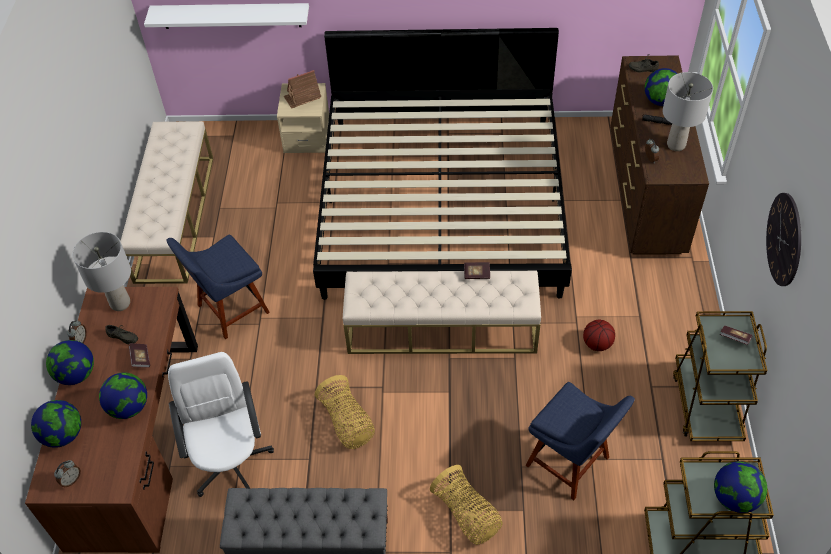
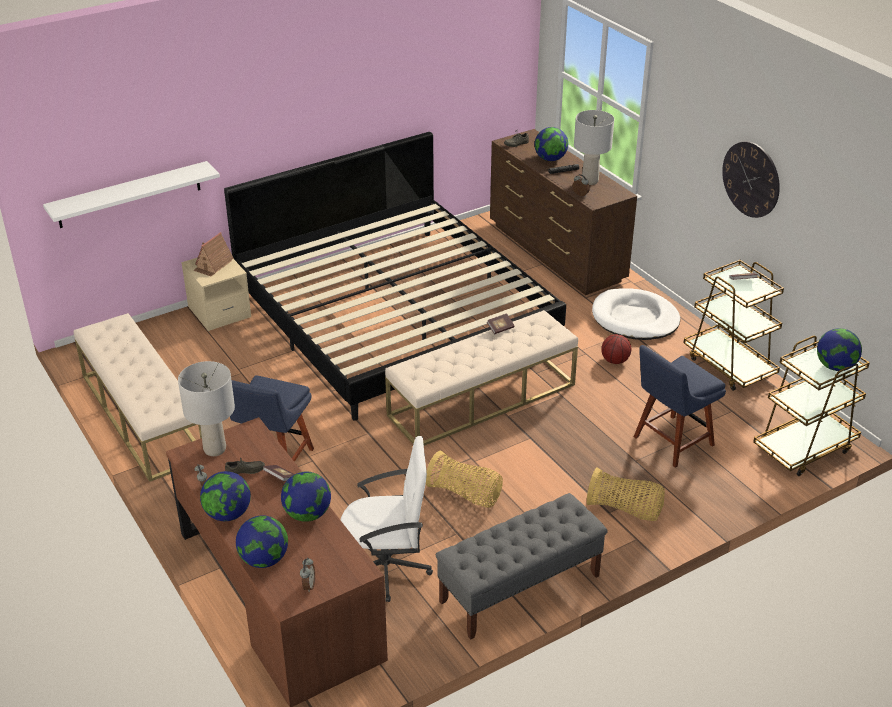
camera: 35 degrees left, 15 degrees down
white office chair [168,352,274,497] -> white office chair turned 135 degrees clockwise [341,436,433,602]
blue chair [526,382,635,500] -> blue chair turned 135 degrees clockwise [634,345,726,468]
none -> white dog bed [592,288,680,340]

